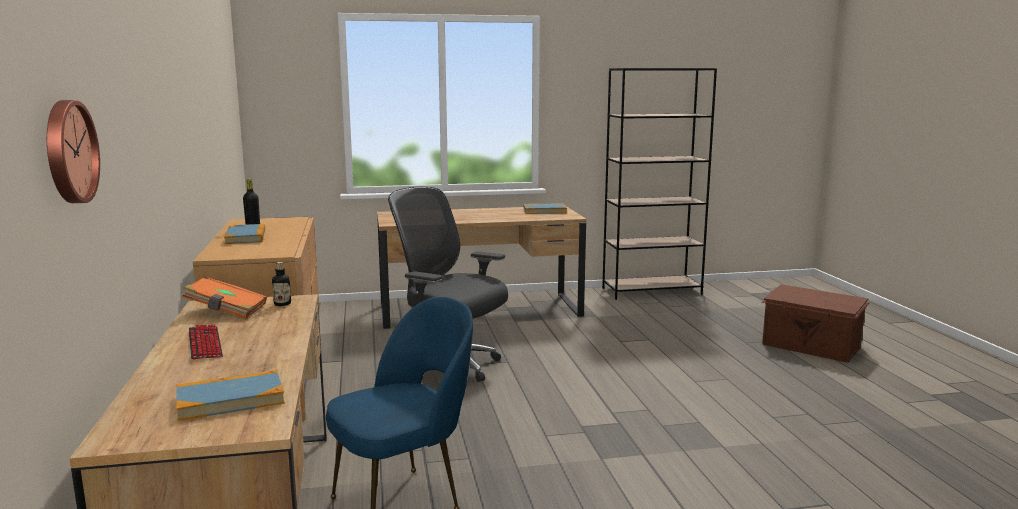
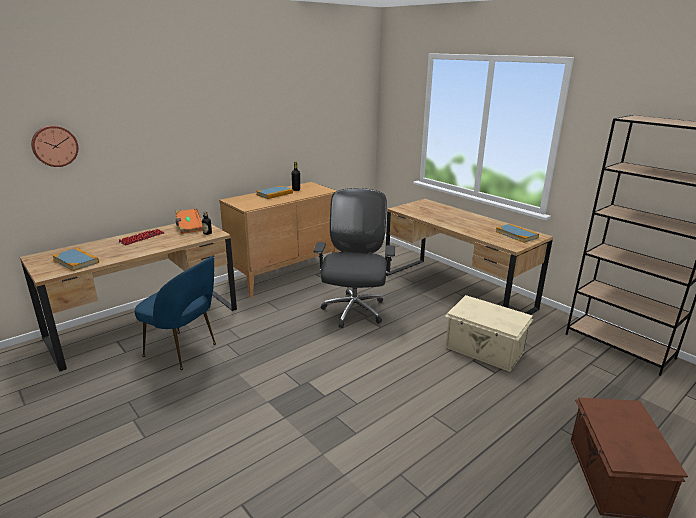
camera: 60 degrees right, 10 degrees up
none -> beige storage box [445,295,533,372]

